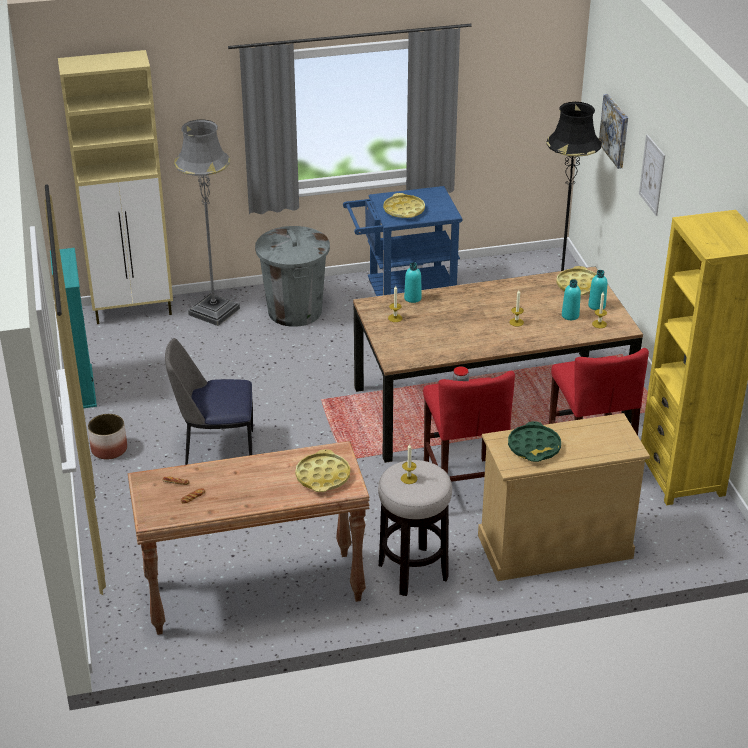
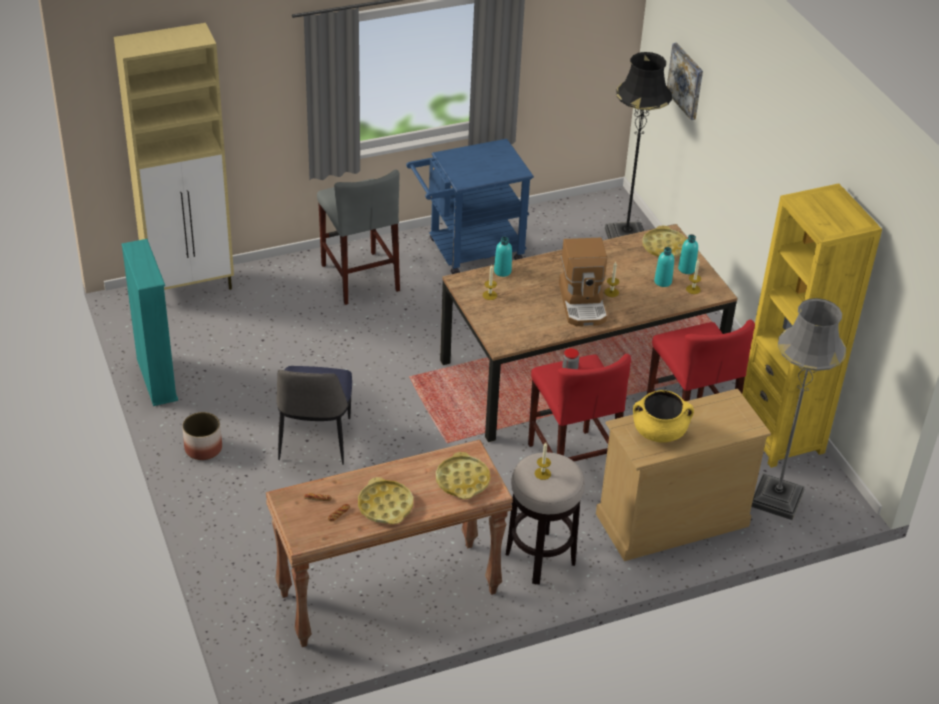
camera: 10 degrees left, 5 degrees up
chair [165,338,253,465] -> chair turned 75 degrees counterclockwise [276,366,352,465]
grey floor lamp [174,120,240,326] -> grey floor lamp moved to [751,298,846,520]
grey trash can [255,226,330,327] -> grey stool [317,169,400,305]
yellow tray [383,193,425,218] -> yellow tray moved to [358,477,413,525]
green tray [508,421,561,462] -> yellow cooking pot [633,390,694,443]
picture [639,134,665,216] -> none
none -> coffee machine [559,238,607,326]

